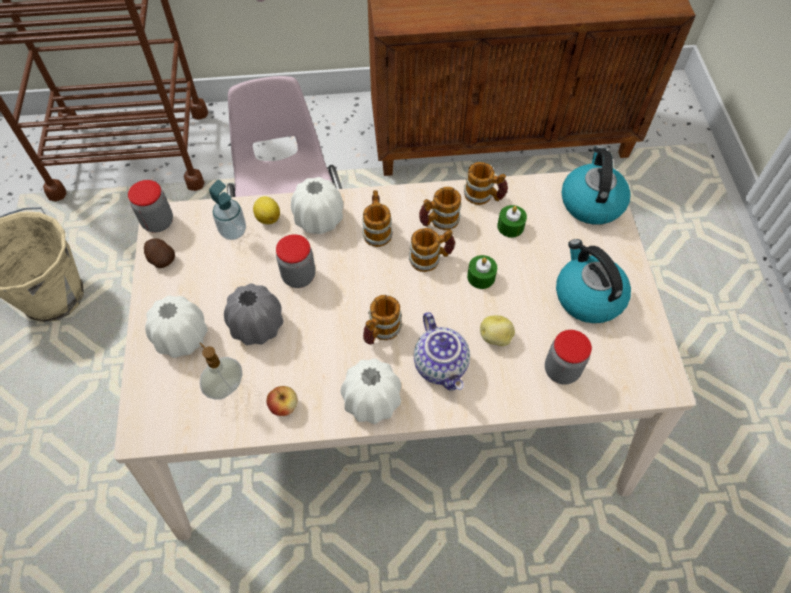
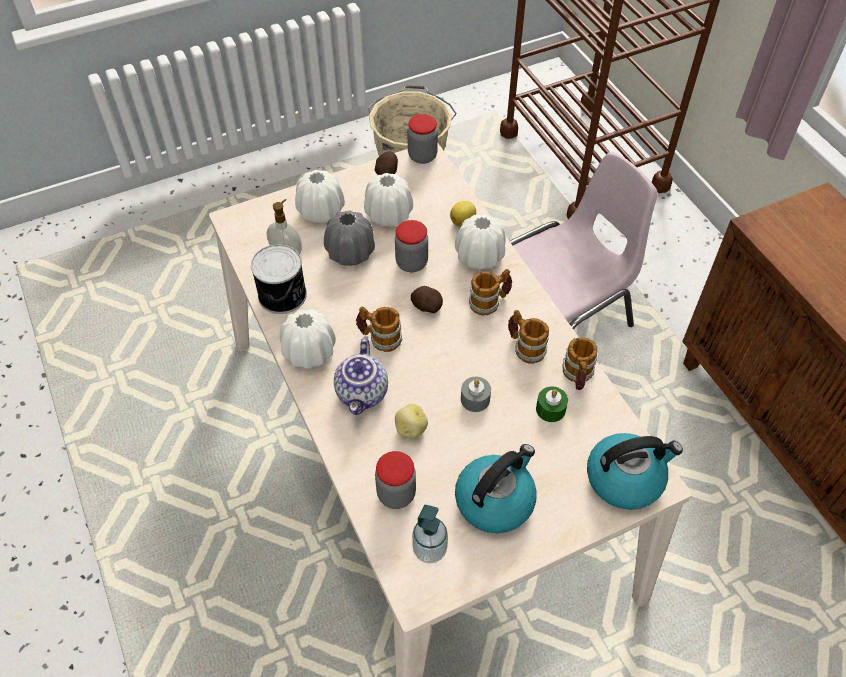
camera: 70 degrees right, 5 degrees down
soap dispenser [209,180,246,240] -> soap dispenser moved to [412,505,448,564]
apple [266,386,298,416] -> can [251,244,307,314]
mug [409,228,455,272] -> none
teapot [414,312,470,391] -> teapot turned 45 degrees counterclockwise [334,339,388,415]
green candle [467,255,497,289] -> grey candle [461,377,491,412]
none -> white vase [364,173,413,227]
none -> potato [411,286,443,313]

